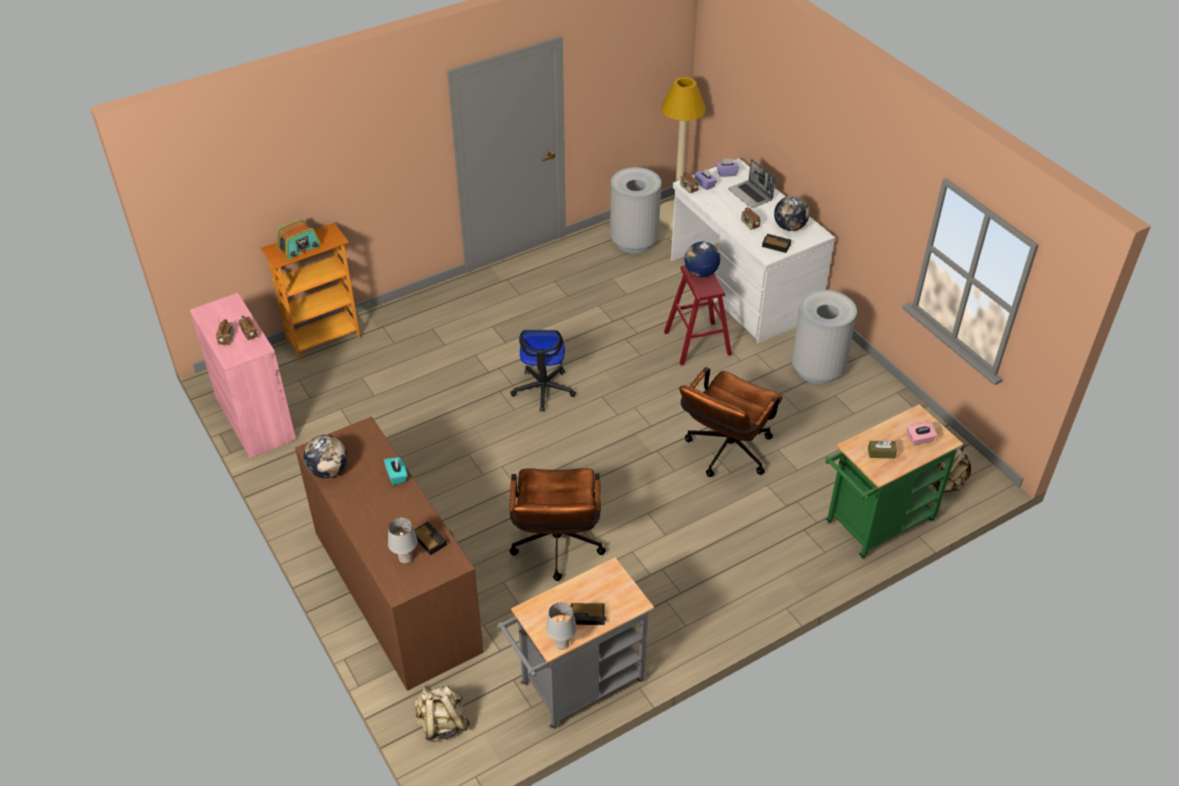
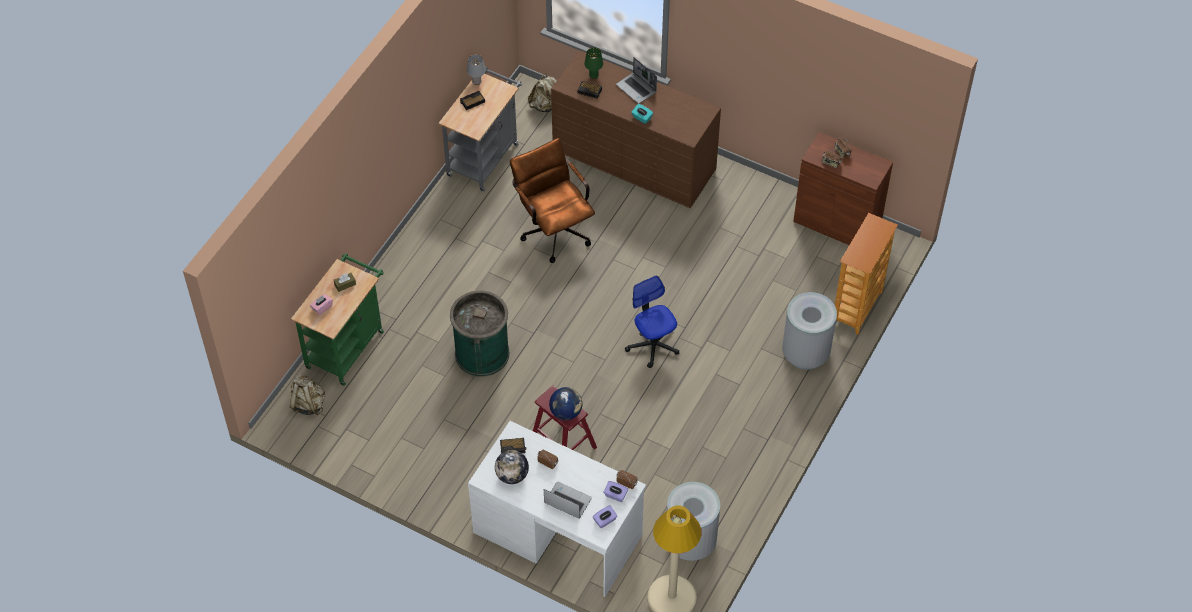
camera: 150 degrees right, 10 degrees up
pink cabinet [190,293,296,458] -> brown cabinet [793,132,893,245]
radio [277,219,321,260] -> none
globe [303,435,348,478] -> none
grey table lamp [388,518,418,564] -> green table lamp [584,47,603,79]
brown office chair [679,367,782,477] -> green trash can [450,290,509,377]
grey trash can [792,290,857,384] -> grey trash can moved to [782,292,837,370]
none -> laptop [616,58,657,104]

